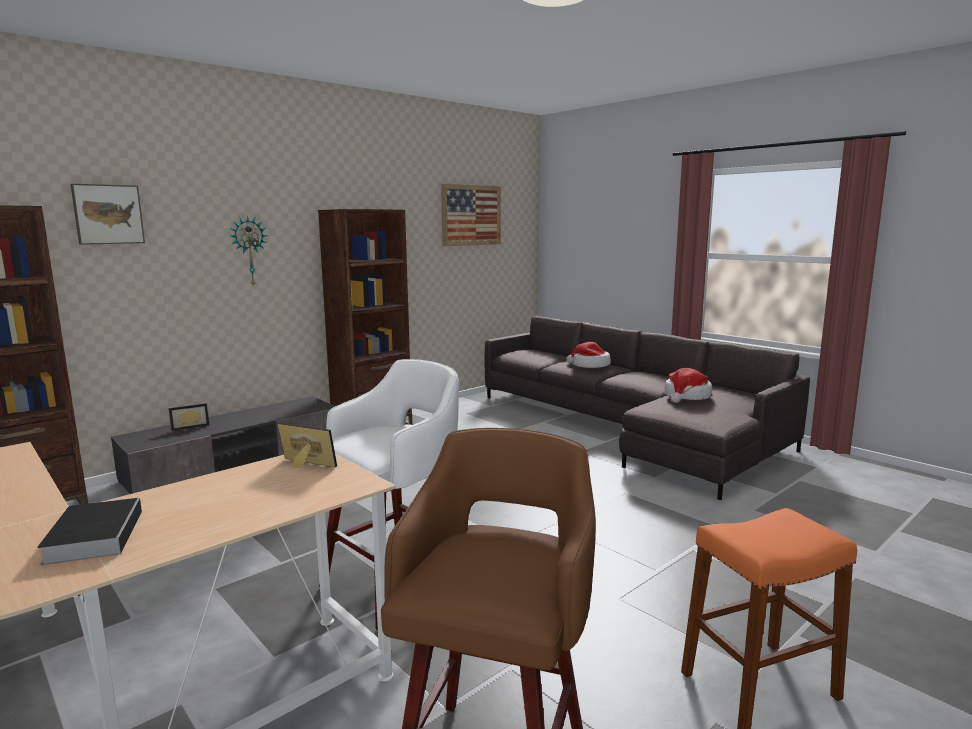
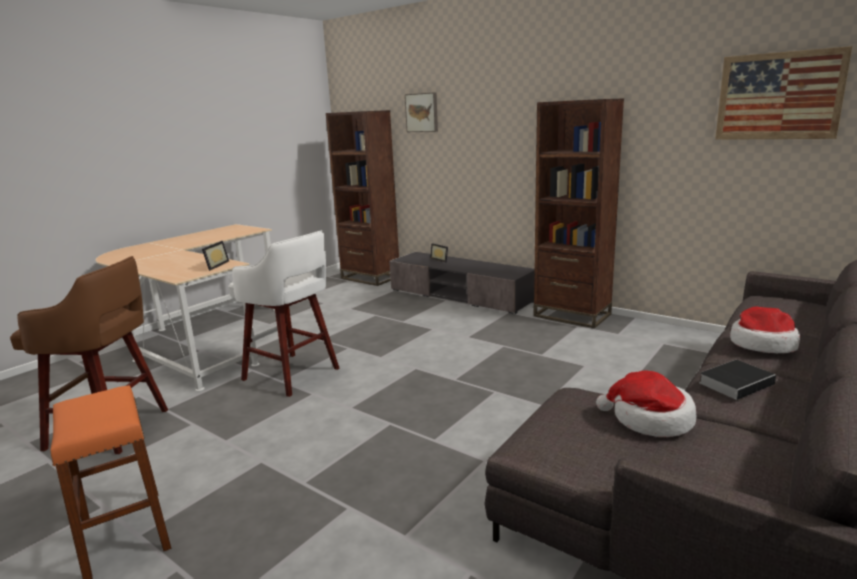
camera: 80 degrees right, 5 degrees up
book [37,498,142,565] -> book moved to [699,360,777,400]
wall clock [230,215,268,287] -> none

